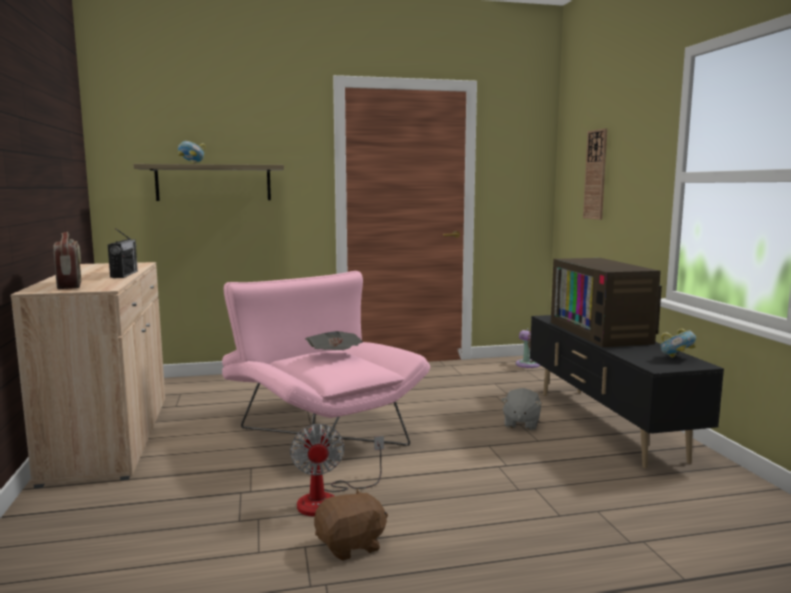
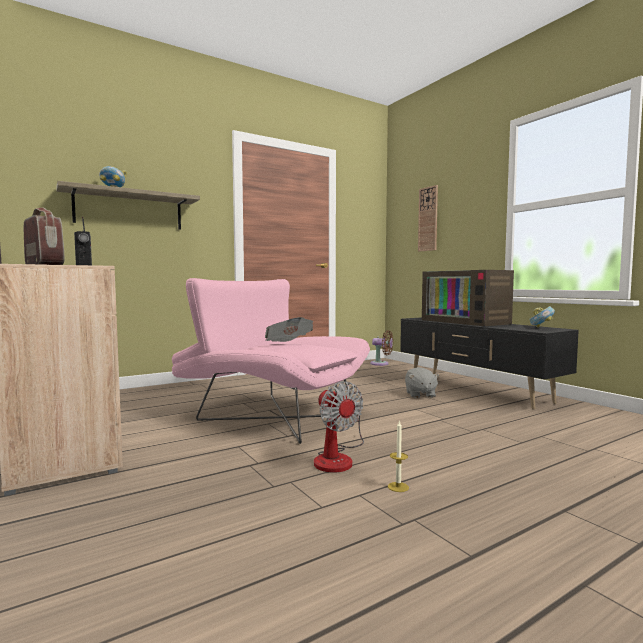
camera: 20 degrees left, 5 degrees down
brown plush toy [314,489,388,561] -> candle [388,420,409,492]

